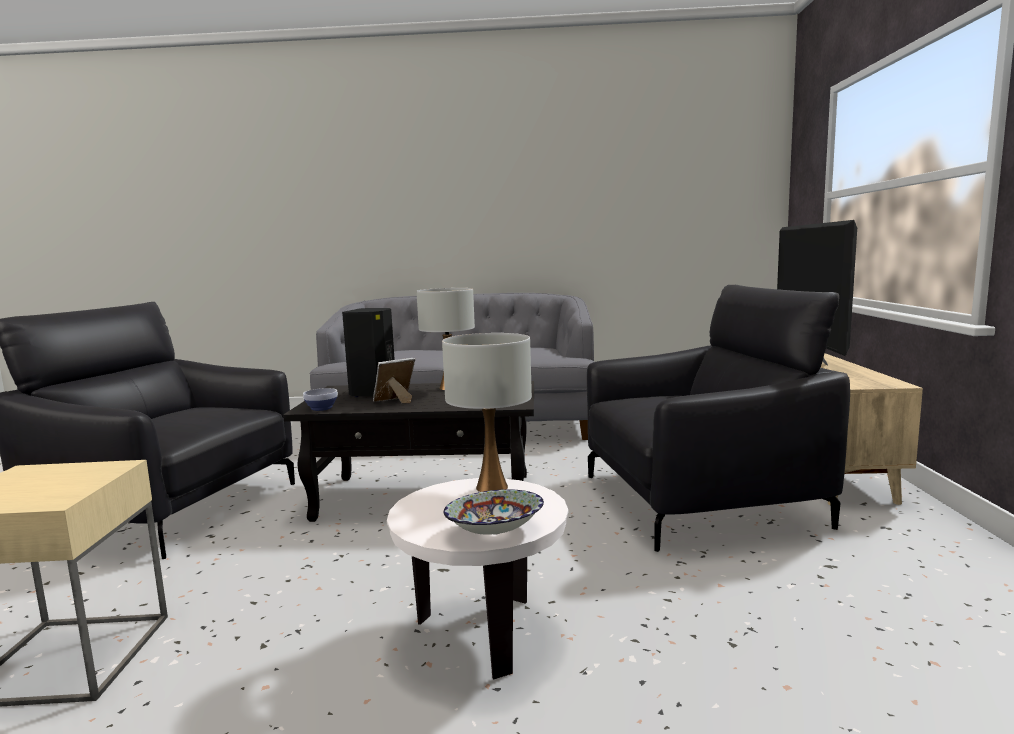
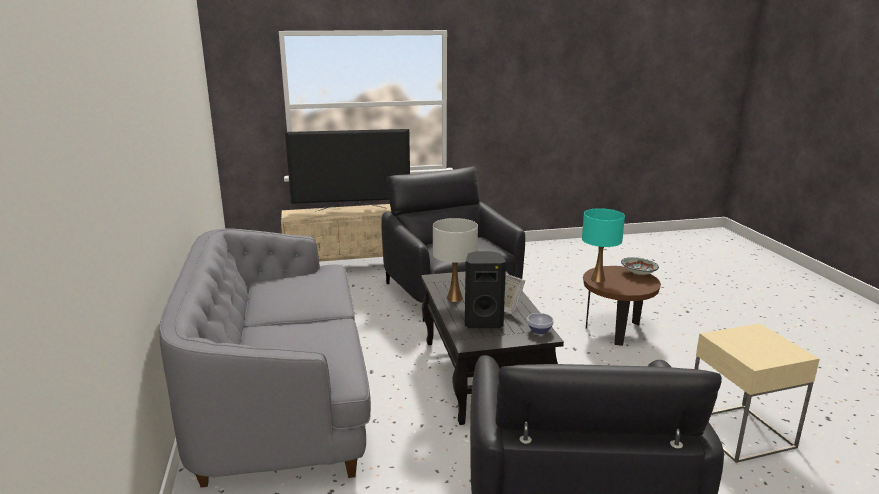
camera: 105 degrees left, 10 degrees up
white side table [387,478,568,680] -> brown side table [583,266,661,346]
white table lamp [442,333,532,492] -> turquoise table lamp [582,208,625,282]

